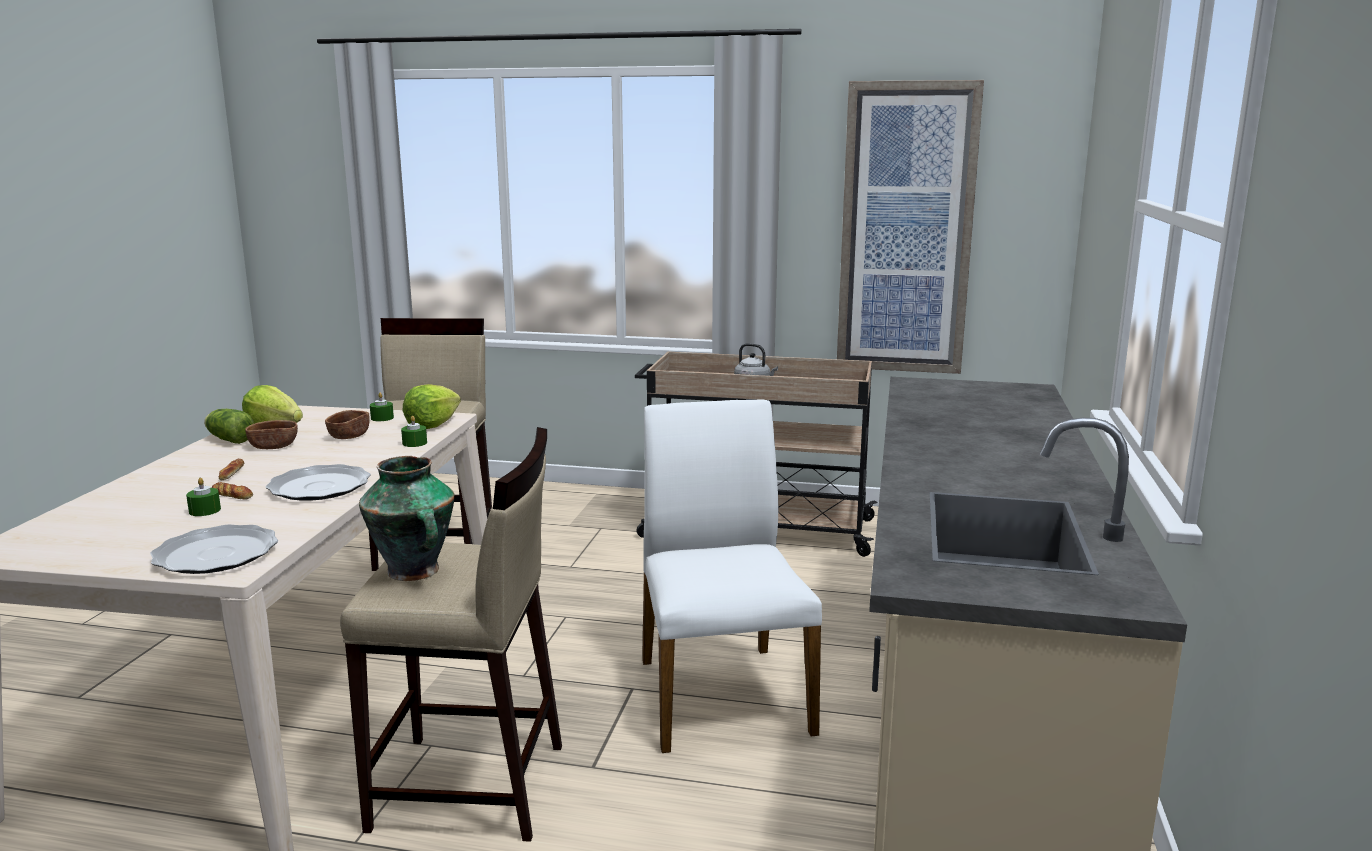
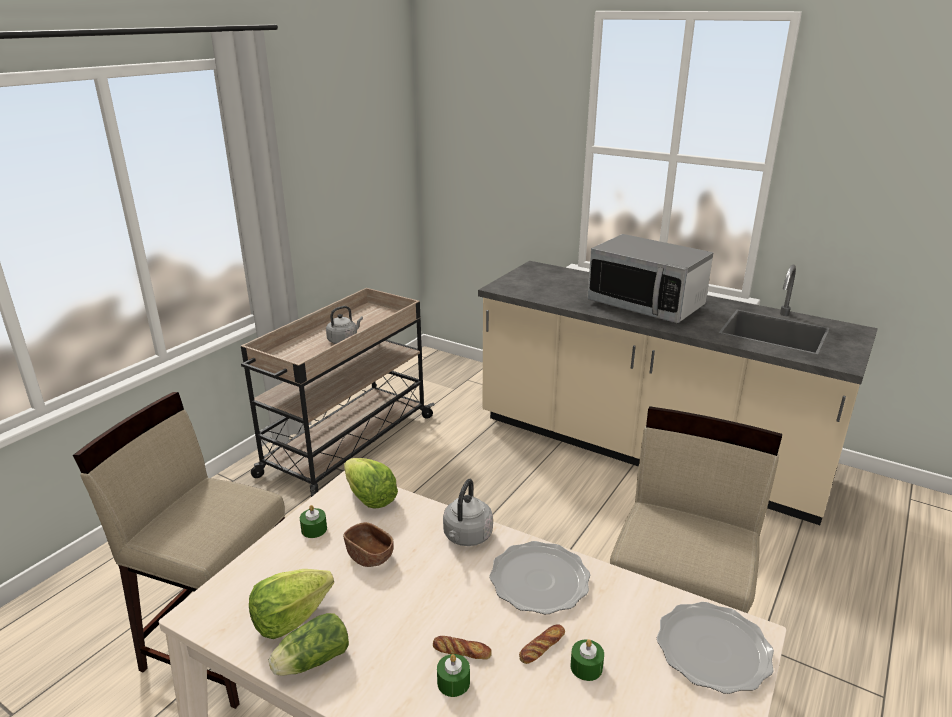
camera: 70 degrees left, 10 degrees up
brown bowl [245,420,298,449] -> none
vase [359,456,455,581] -> none
green candle [401,416,427,447] -> green candle moved to [437,654,470,697]
white chair [642,399,822,753] -> none
picture [837,80,984,374] -> none
none -> grey kettle [443,479,493,546]
none -> microwave [587,234,713,323]

